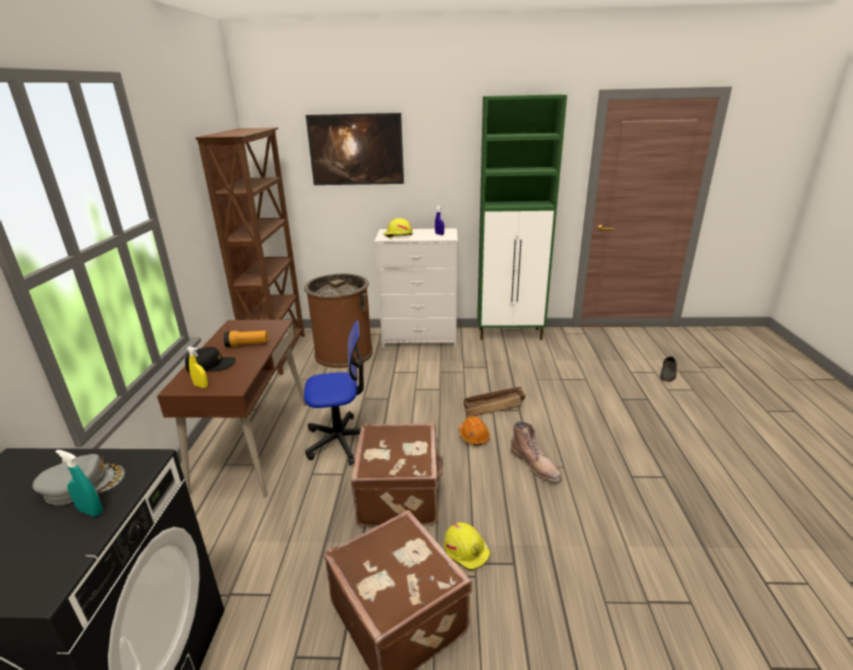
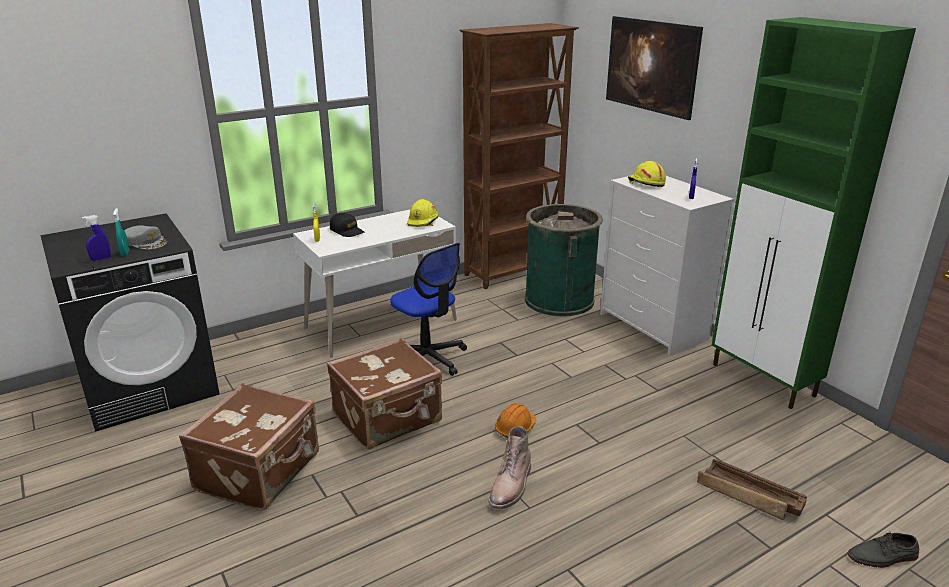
camera: 55 degrees right, 0 degrees up
brown desk [157,320,307,497] -> white desk [293,210,457,357]
flashlight [223,331,268,347] -> none
brown trash can [304,274,373,368] -> green trash can [525,204,603,316]
yellow hard hat [444,522,491,571] -> yellow hard hat moved to [407,199,438,227]
crate [464,387,525,418] -> crate moved to [697,459,807,520]
none -> blue spray bottle [82,215,111,261]

